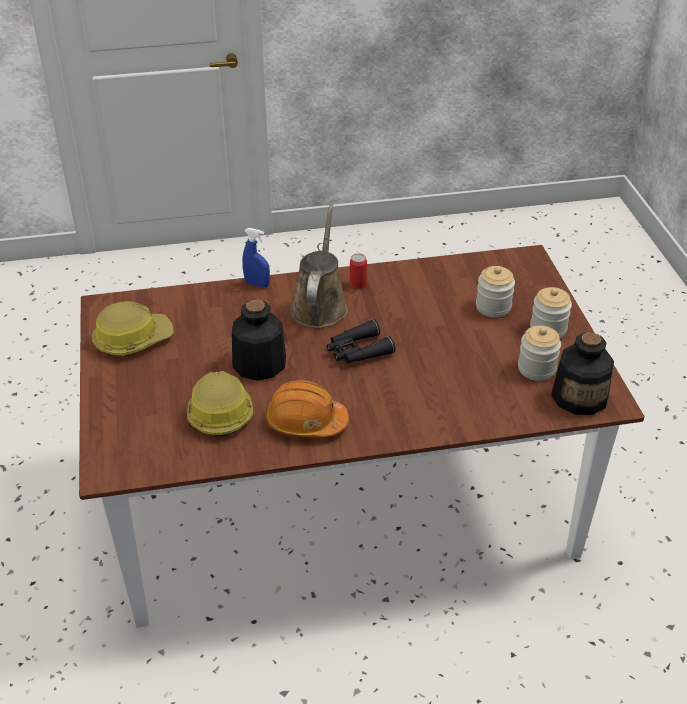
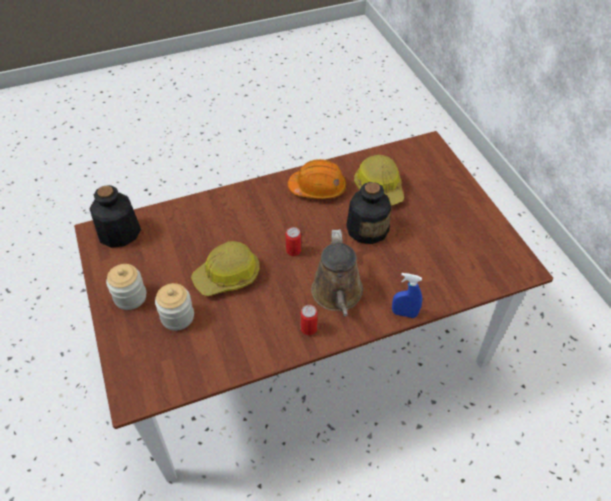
camera: 170 degrees right, 10 degrees up
hard hat [92,301,174,356] -> hard hat moved to [191,241,260,296]
black binoculars [327,319,396,364] -> can [286,227,301,256]
jar [518,326,561,381] -> none

